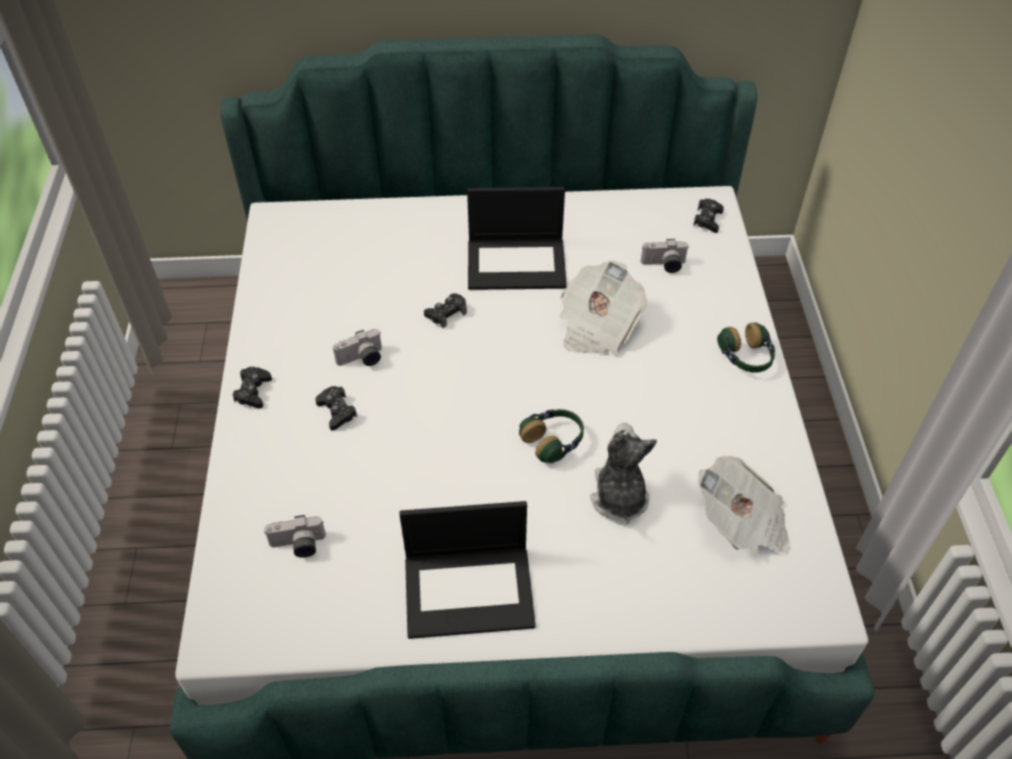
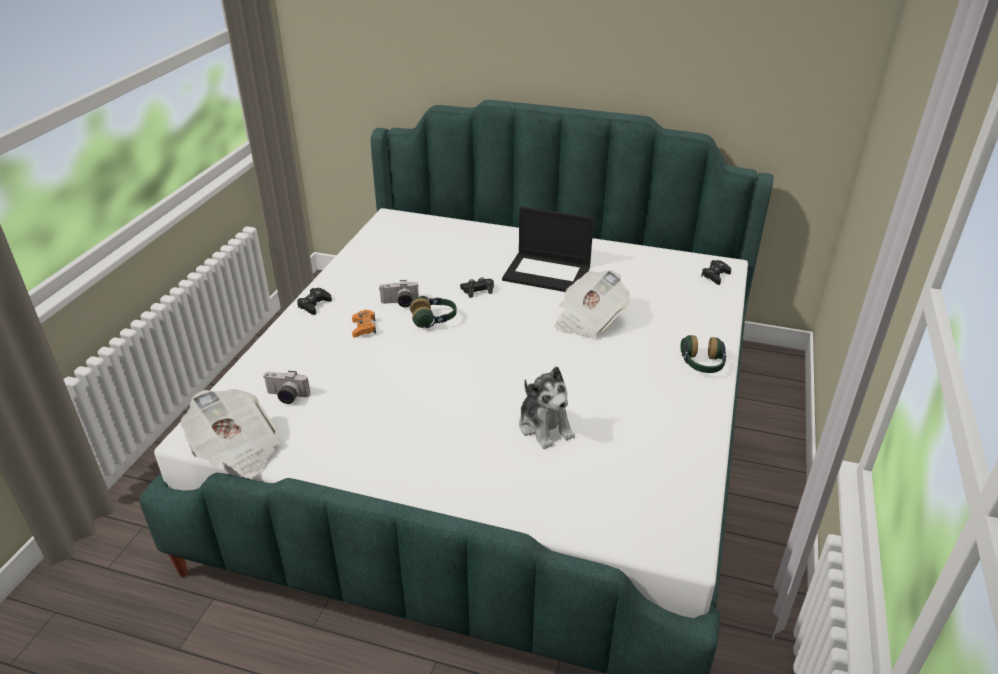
camera: 20 degrees right, 15 degrees down
black game controller [315,386,357,430] -> orange game controller [352,310,376,338]
laptop [400,501,536,639] -> none
headphones [519,409,584,463] -> headphones moved to [410,296,457,328]
plush toy [590,423,657,524] -> plush toy turned 135 degrees clockwise [519,366,575,449]
camera [641,239,689,273] -> none
newspaper [698,456,791,554] -> newspaper moved to [180,389,281,478]

